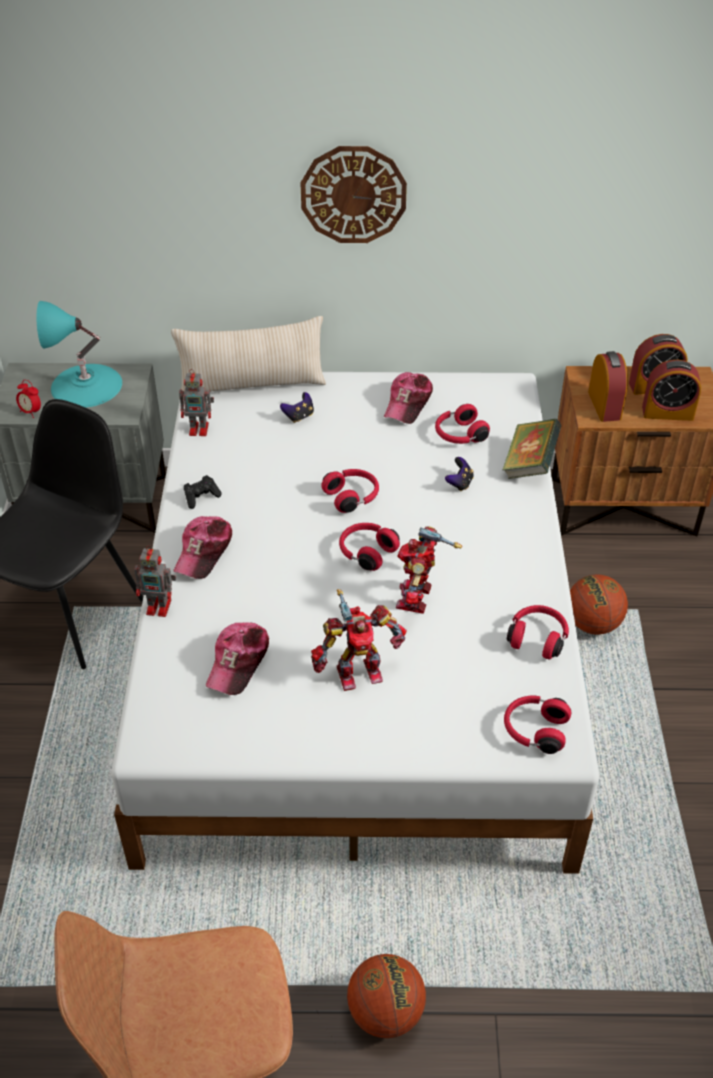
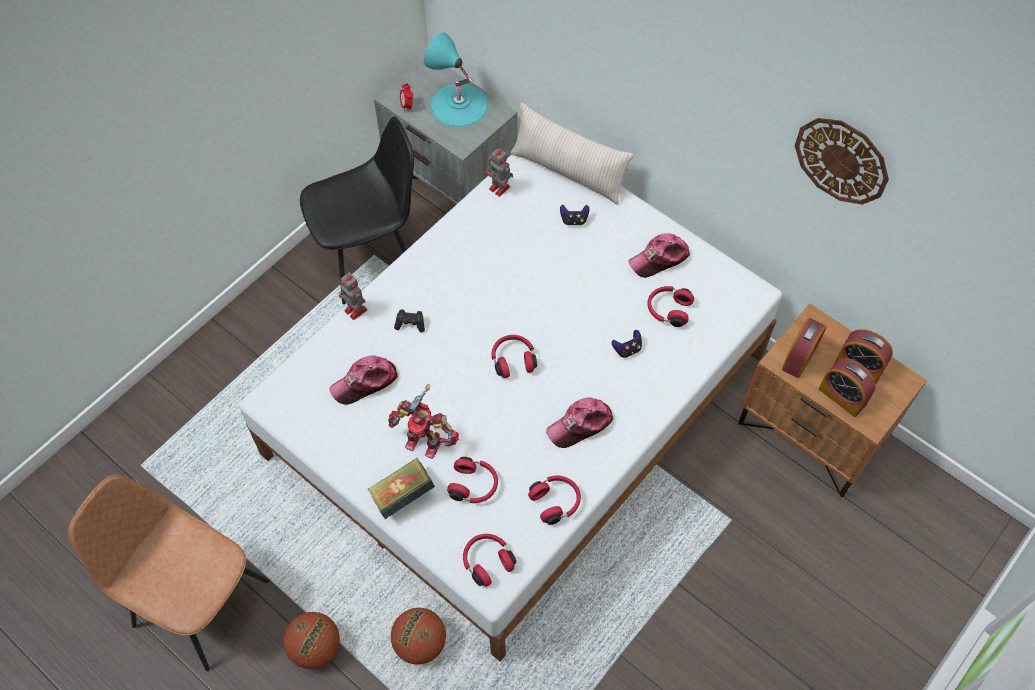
camera: 40 degrees right, 15 degrees up
cap [173,516,232,579] -> cap moved to [546,397,613,448]
black game controller [184,475,222,509] -> black game controller moved to [394,310,425,333]
wall clock [300,146,407,243] -> wall clock moved to [795,118,889,205]
red headphones [321,469,379,513] -> red headphones moved to [447,457,498,503]
toy robot [396,526,462,614] -> none
book [502,419,561,479] -> book moved to [368,458,435,519]
basketball [570,574,628,635] -> basketball moved to [391,608,446,665]

